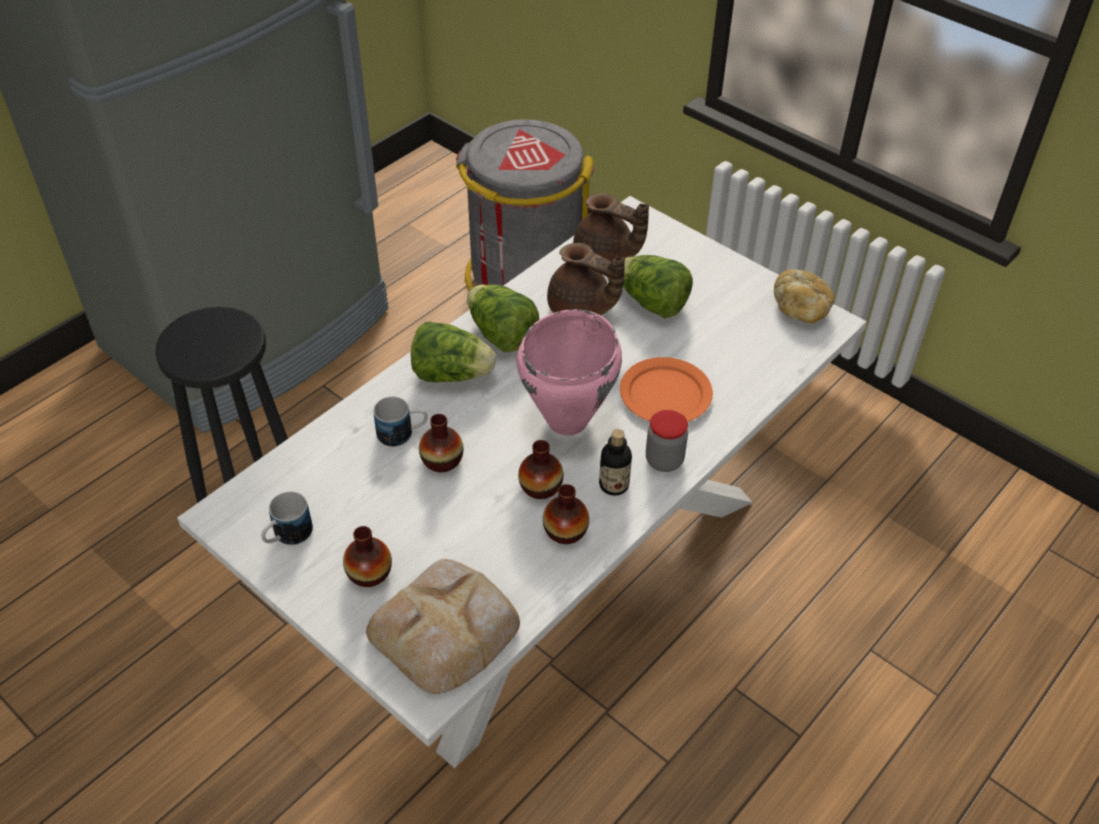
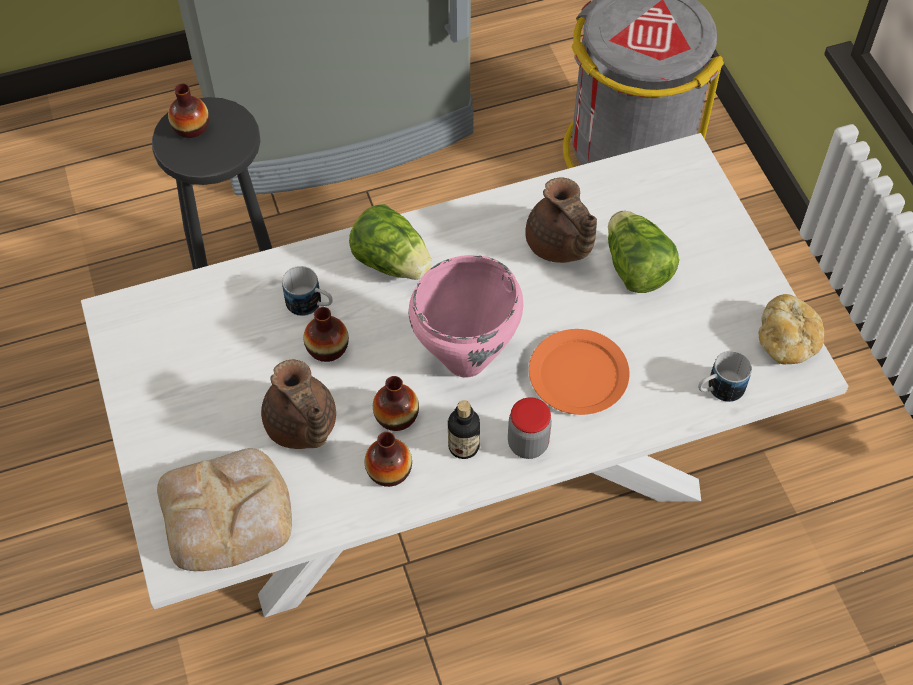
camera: 30 degrees right, 10 degrees up
mug [261,492,313,545] -> mug moved to [698,351,752,402]
vase [343,526,392,587] -> vase moved to [168,83,209,138]
lettuce [467,284,539,352] -> none
brown teapot [573,193,649,262] -> brown teapot moved to [261,360,336,449]

